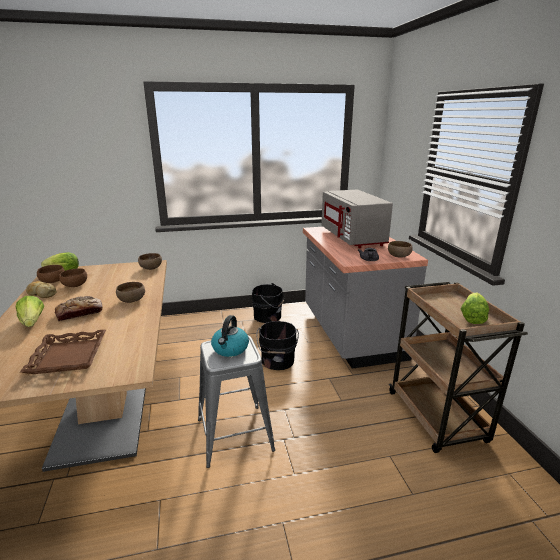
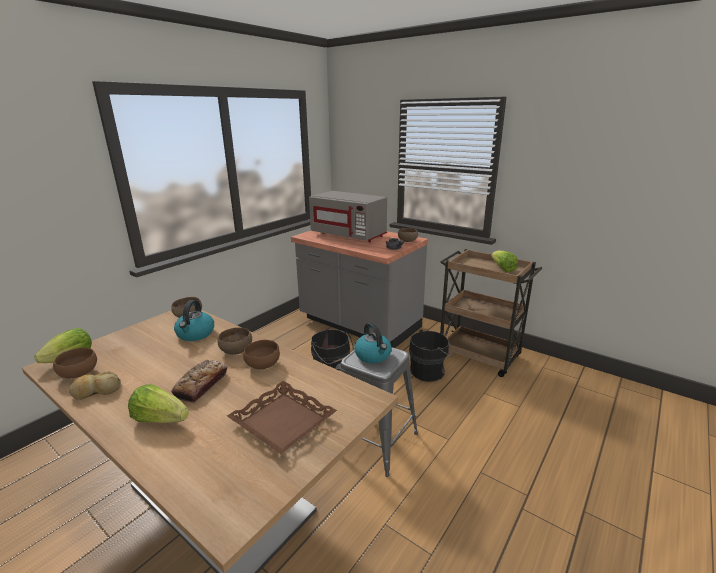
camera: 40 degrees left, 0 degrees up
brown bowl [59,268,87,287] -> brown bowl moved to [243,340,280,369]
black bucket [252,283,285,323] -> black bucket moved to [409,330,453,382]
none -> kettle [174,300,214,341]

